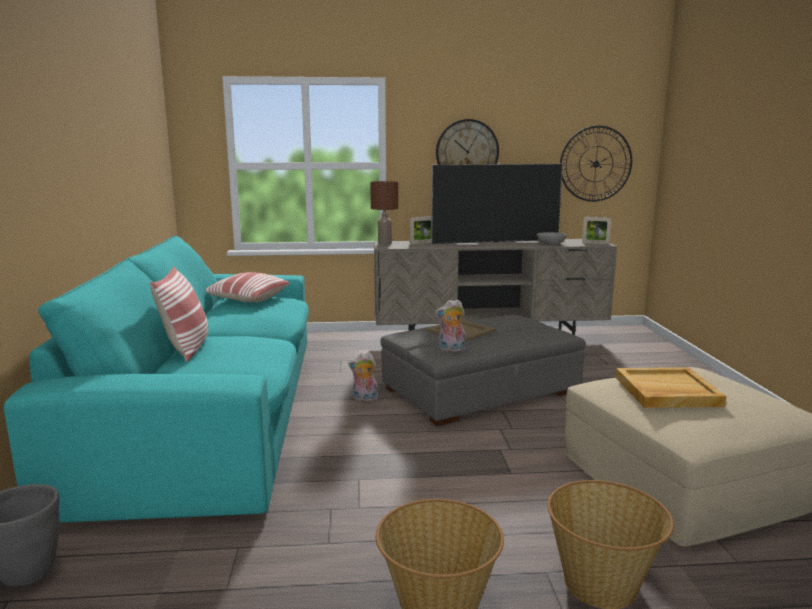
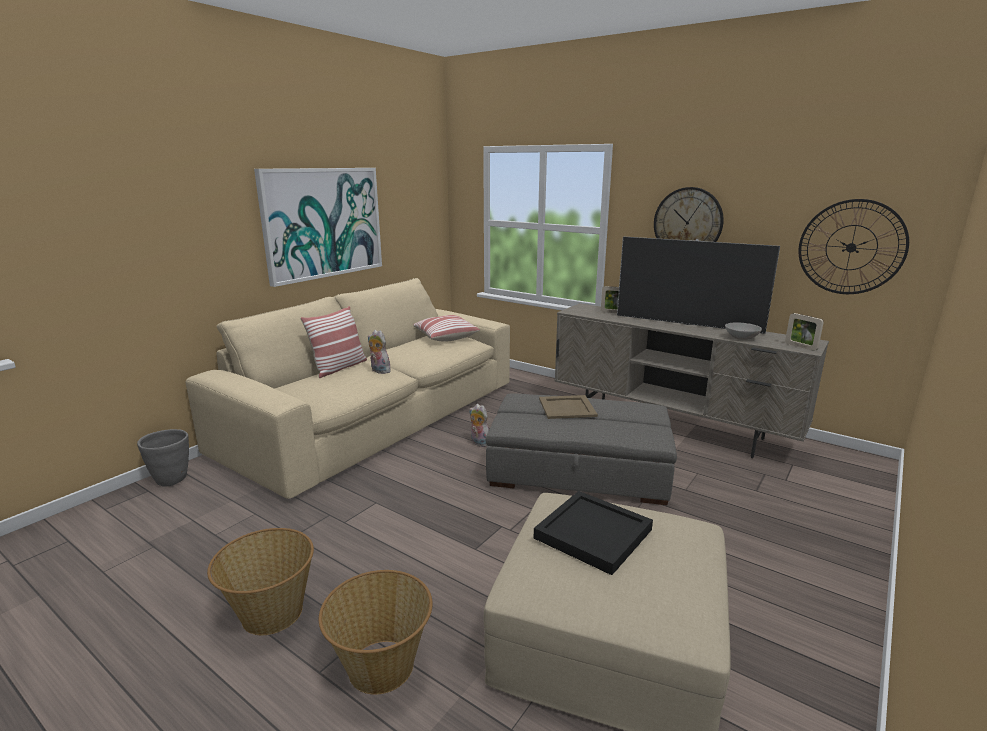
camera: 40 degrees right, 5 degrees up
turquoise sofa [4,236,309,523] -> beige sofa [186,278,510,499]
brown table lamp [370,181,398,245] -> none
plush toy [435,299,465,352] -> plush toy moved to [368,330,391,374]
beige tray [616,367,727,408] -> black tray [534,491,653,575]
none -> picture [254,168,382,287]

